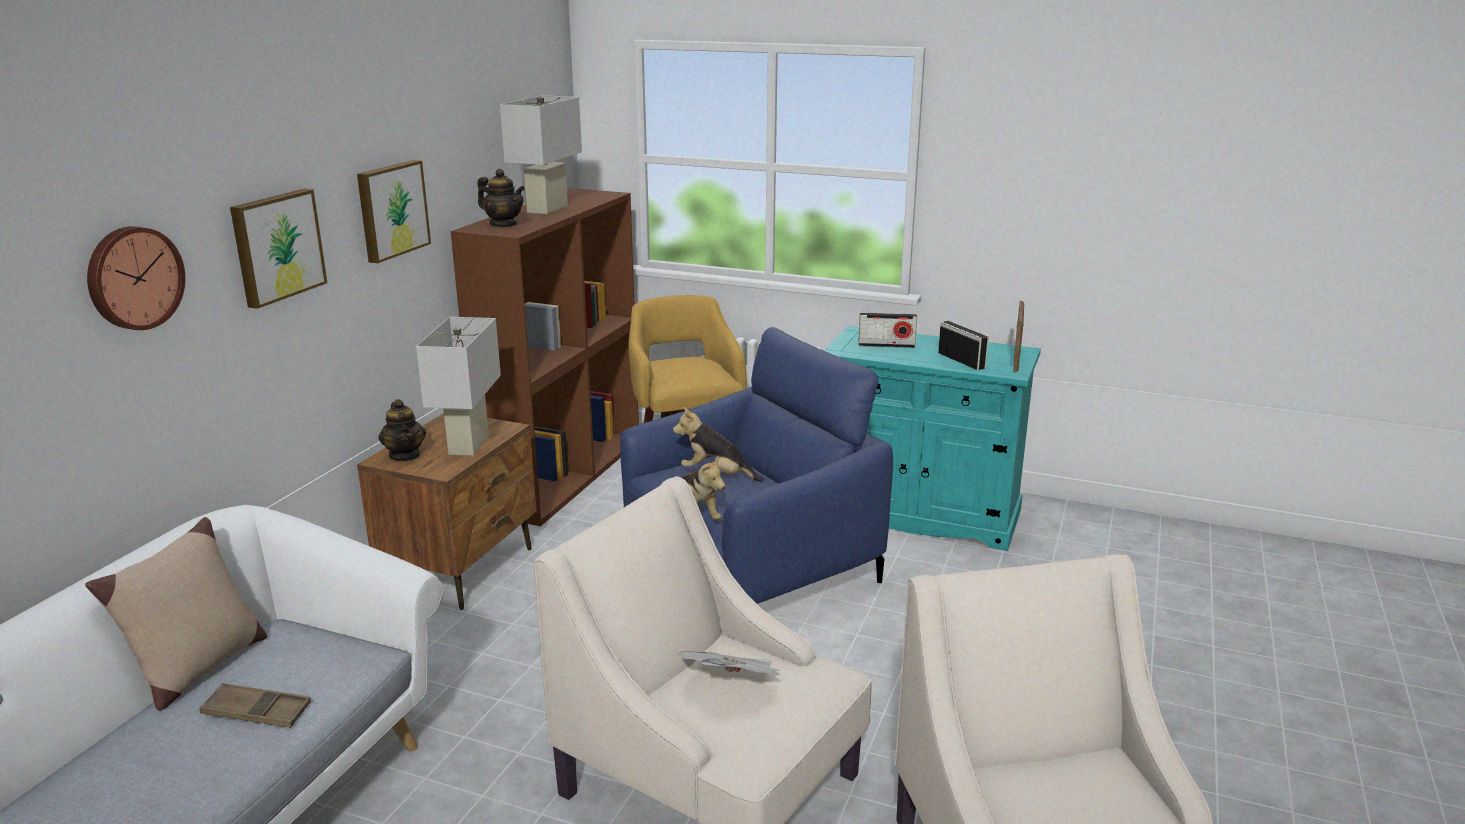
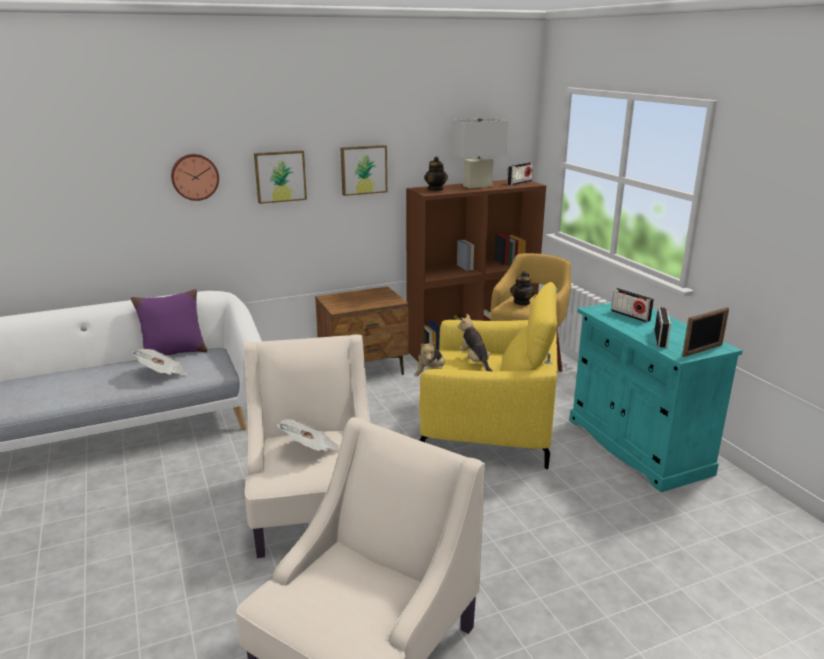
camera: 45 degrees right, 0 degrees up
beige pillow [85,517,267,711] -> purple pillow [131,289,207,355]
brown tray [199,683,311,728] -> newspaper [131,349,187,375]
teapot [378,399,426,461] -> teapot moved to [510,271,535,306]
white table lamp [416,317,501,456] -> none
blue armchair [620,327,893,604] -> yellow armchair [419,282,558,469]
none -> radio [507,162,533,185]

